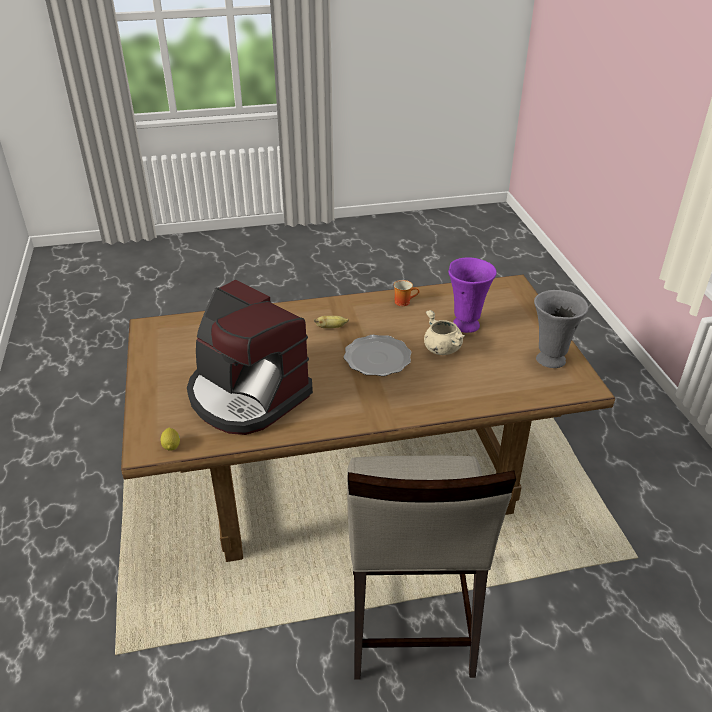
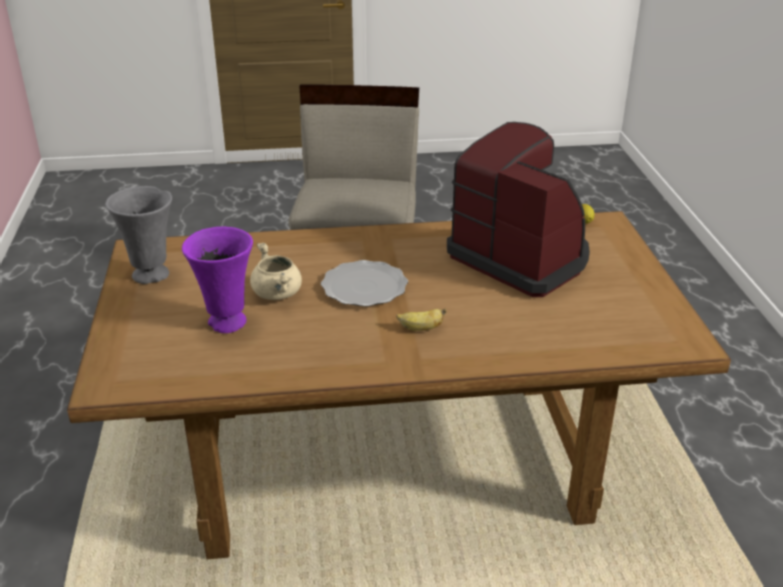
camera: 175 degrees left, 5 degrees down
mug [394,280,419,306] -> none

